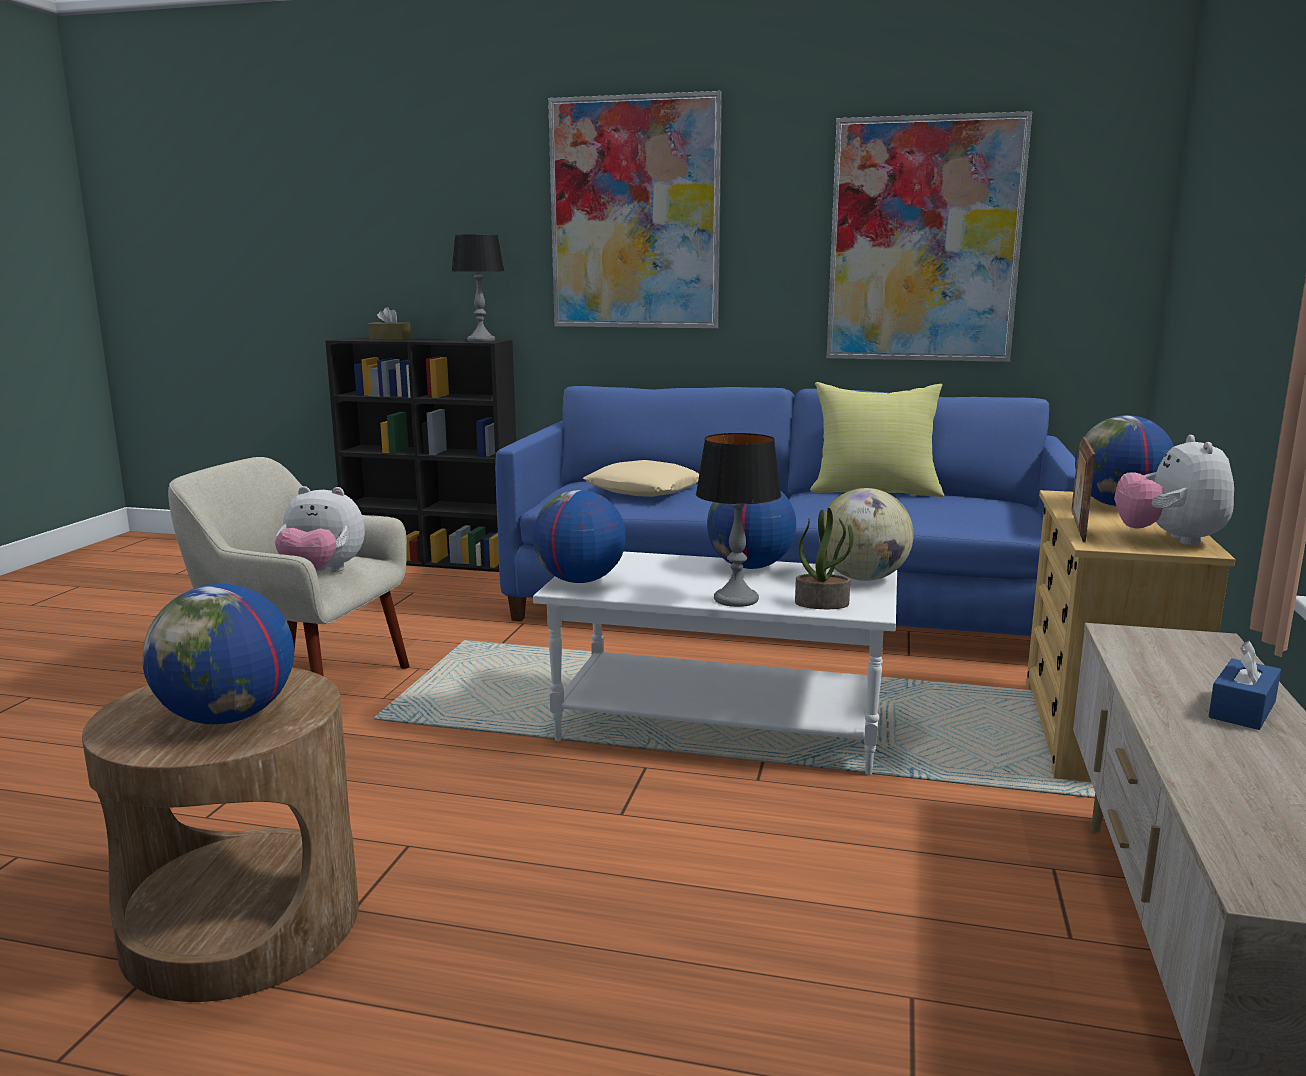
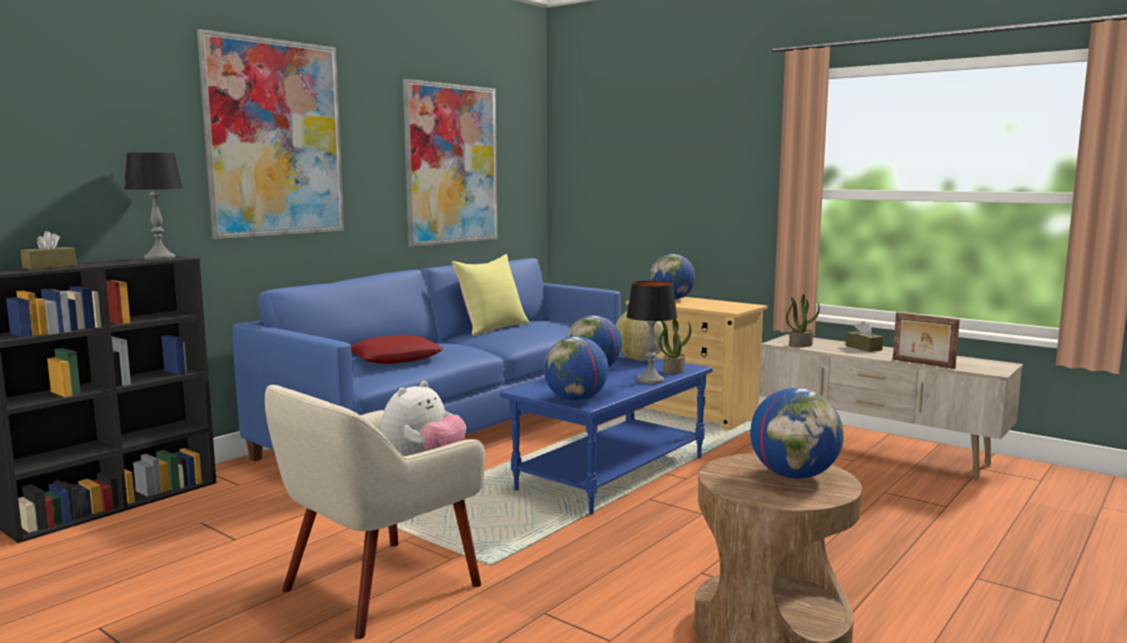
camera: 65 degrees left, 5 degrees down
white coffee table [533,551,897,775] -> blue coffee table [500,355,713,515]
beige pillow [583,460,699,497] -> red pillow [351,334,444,364]
picture frame [1071,436,1096,542] -> picture frame moved to [893,312,960,369]
plush toy [1114,435,1234,546] -> none
blue tissue box [1208,641,1281,730] -> brown tissue box [846,321,883,352]
none -> potted plant [786,294,820,347]

